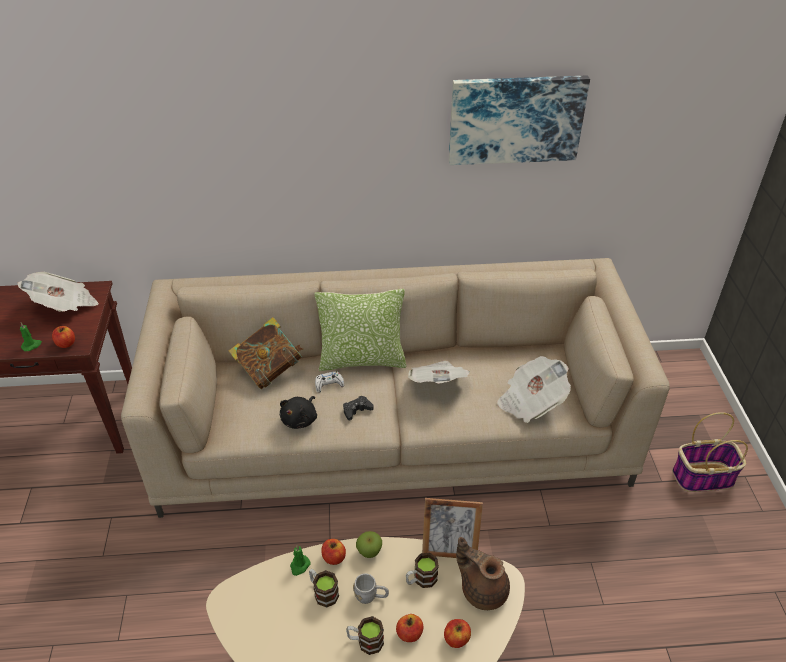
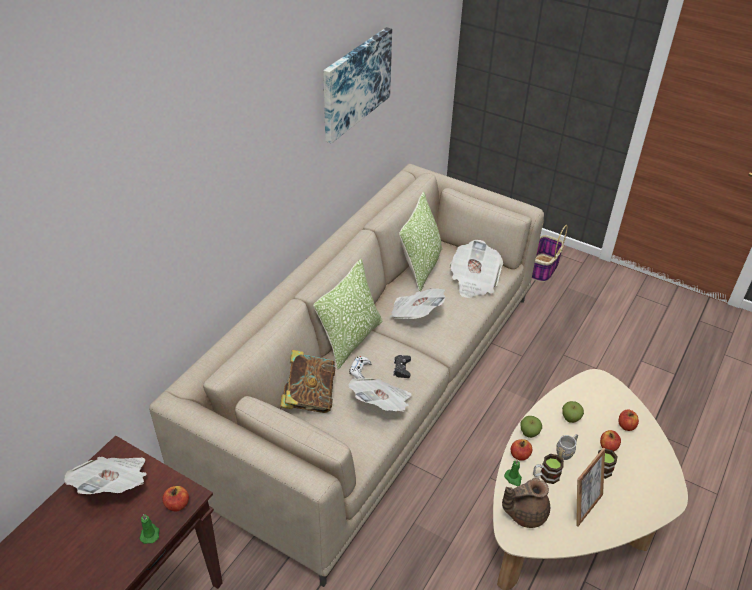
camera: 55 degrees left, 0 degrees up
black plush toy [280,396,317,429] -> newspaper [348,378,412,412]
mug [406,553,439,588] -> apple [562,401,584,423]
picture frame [422,498,483,558] -> picture frame moved to [576,448,605,526]
brown teapot [456,537,510,610] -> brown teapot moved to [502,478,550,528]
none -> pillow [399,192,443,292]

